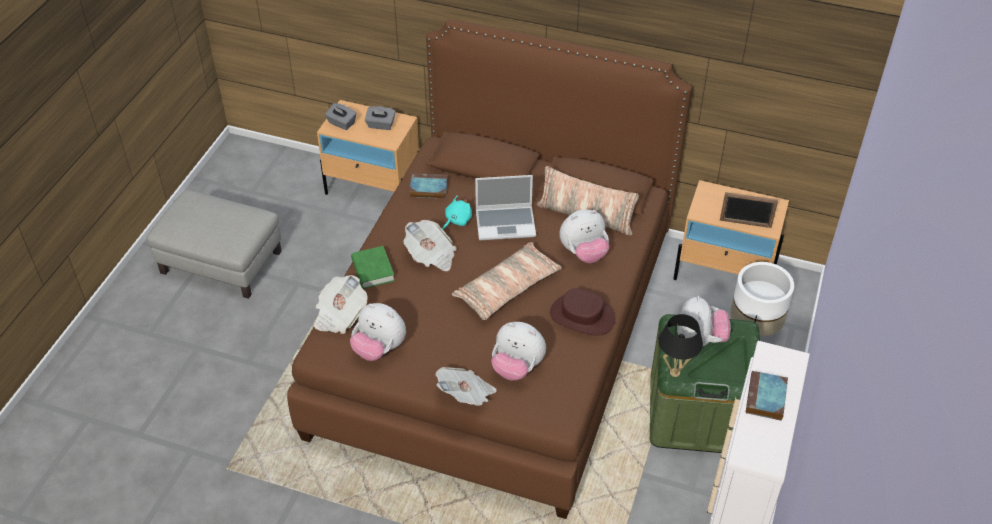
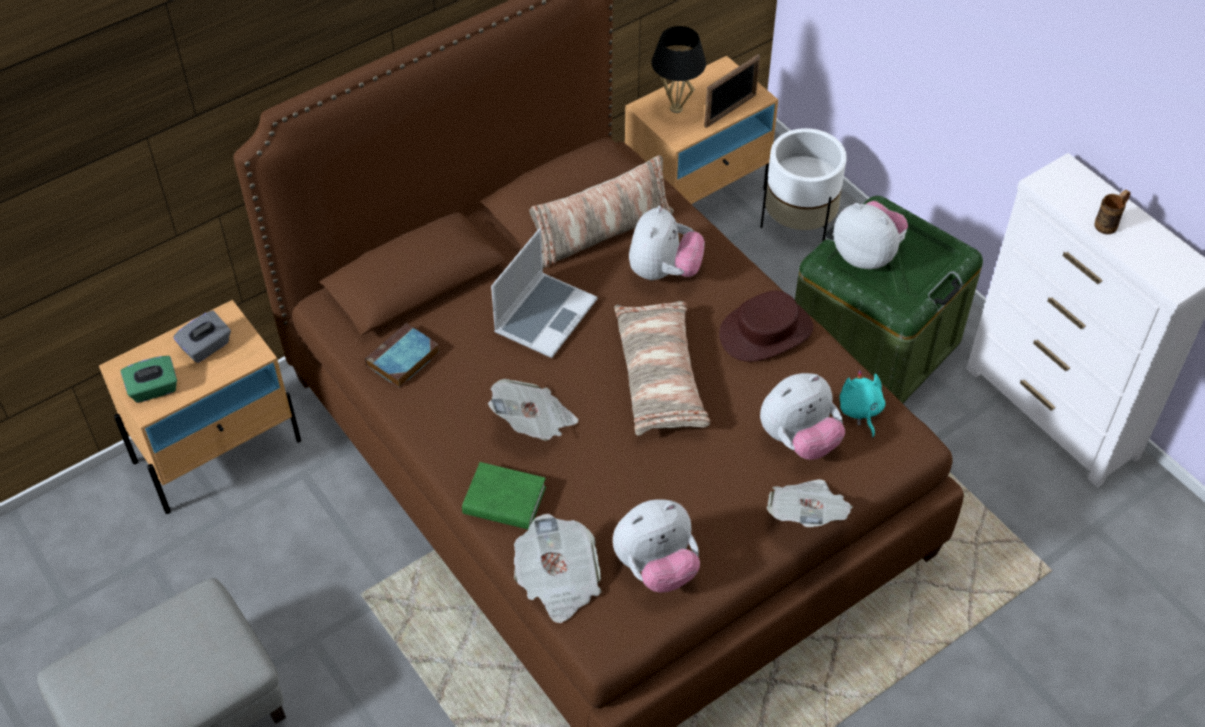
camera: 55 degrees left, 5 degrees up
grey tissue box [325,103,356,130] -> green tissue box [121,356,177,403]
turquoise plush toy [442,195,472,229] -> turquoise plush toy moved to [840,370,885,438]
black table lamp [658,314,703,377] -> black table lamp moved to [651,26,706,113]
book [746,371,788,421] -> brown mug [1094,190,1131,234]

